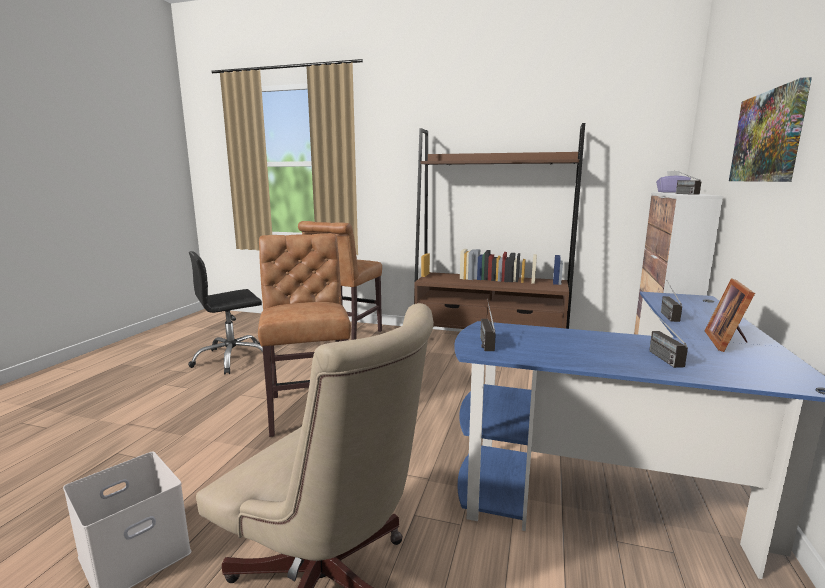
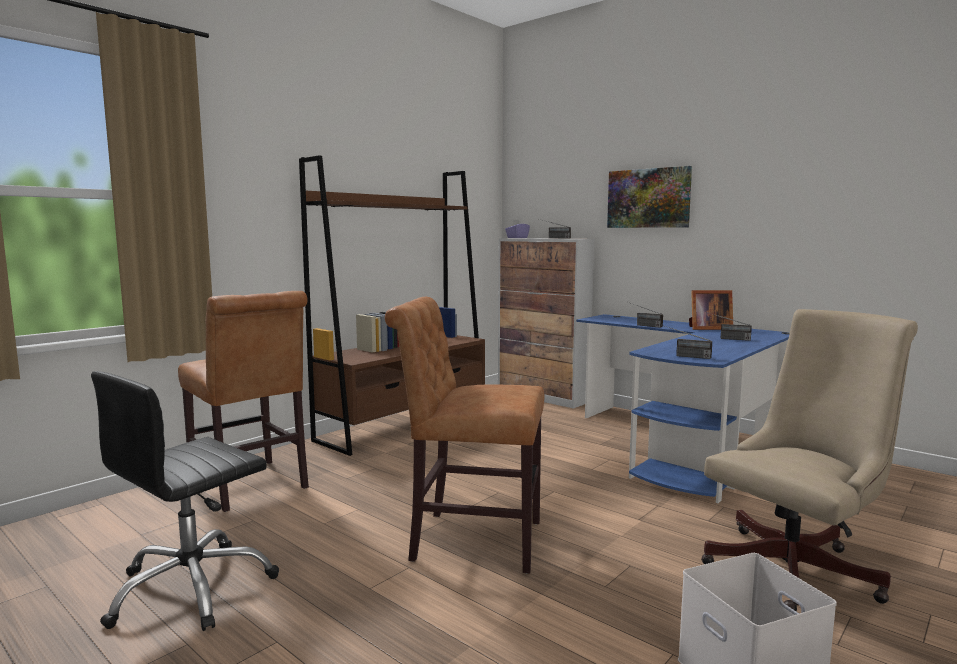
camera: 65 degrees left, 5 degrees down
black office chair [188,251,263,375] -> black office chair turned 45 degrees clockwise [91,371,279,631]
picture frame [705,278,755,352] -> picture frame turned 45 degrees counterclockwise [689,290,733,330]

